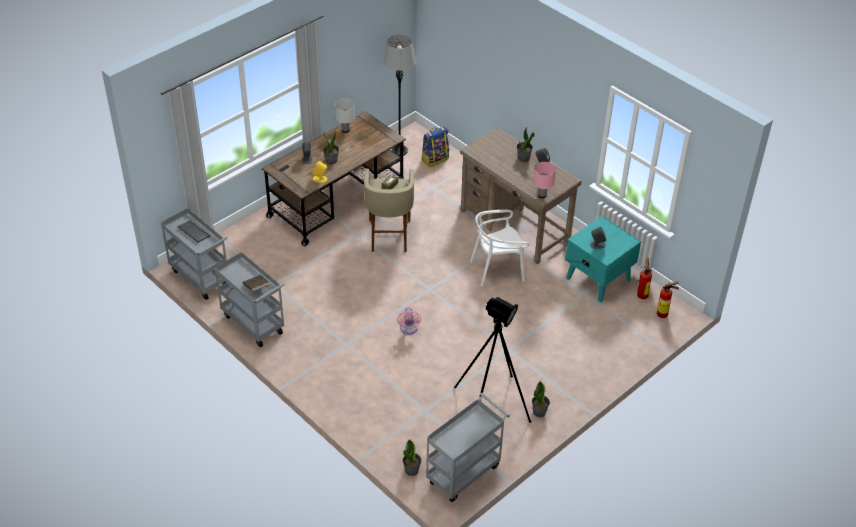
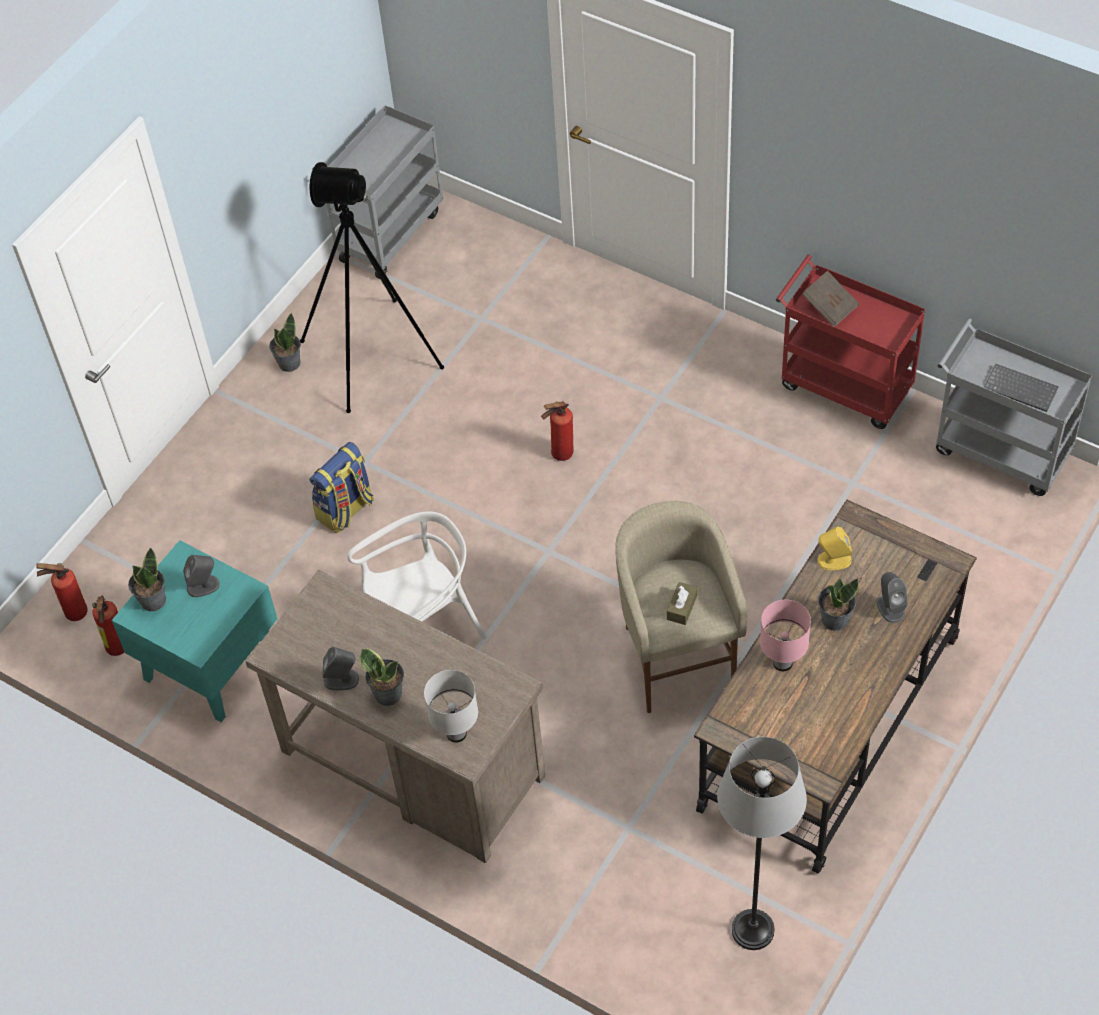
camera: 170 degrees right, 10 degrees up
grey cart [215,252,284,347] -> red cart [776,254,925,429]
white table lamp [335,98,355,133] -> white table lamp moved to [424,670,478,743]
pink fan [397,307,421,335] -> fire extinguisher [541,401,574,461]
potted plant [403,439,421,476] -> potted plant moved to [128,547,166,611]
backpack [422,126,449,167] -> backpack moved to [309,442,374,533]
pink table lamp [533,162,556,198] -> pink table lamp moved to [760,600,811,671]

